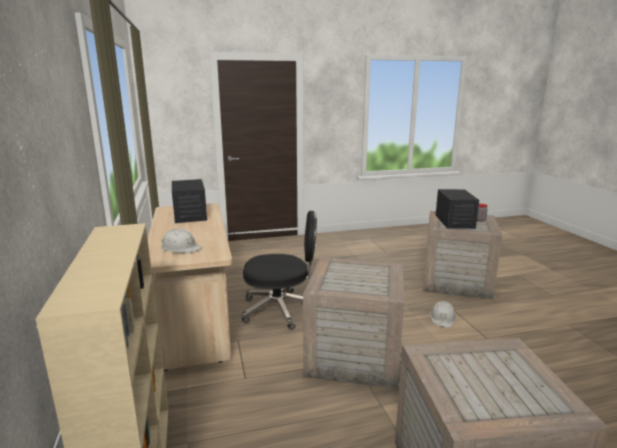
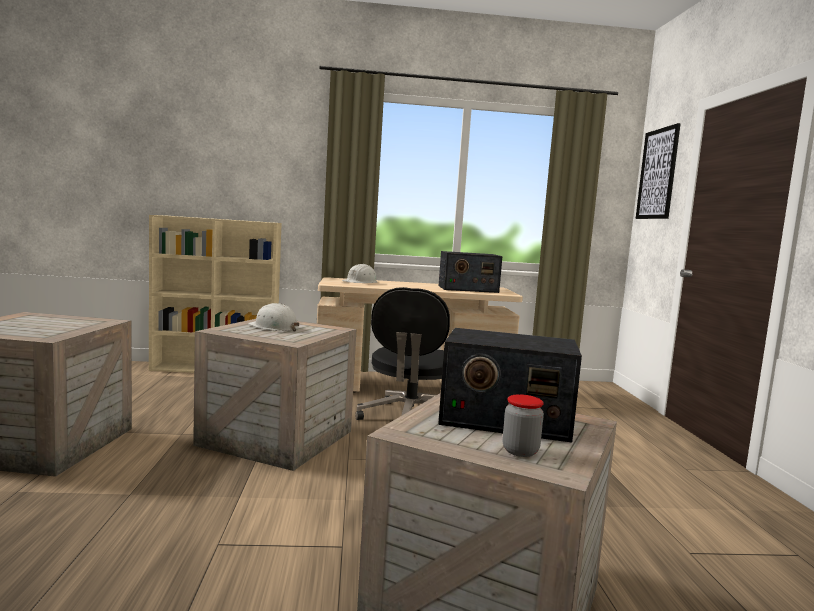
camera: 100 degrees right, 10 degrees down
white hard hat [430,301,456,327] -> white hard hat moved to [248,303,299,331]
none -> picture [636,123,681,219]

